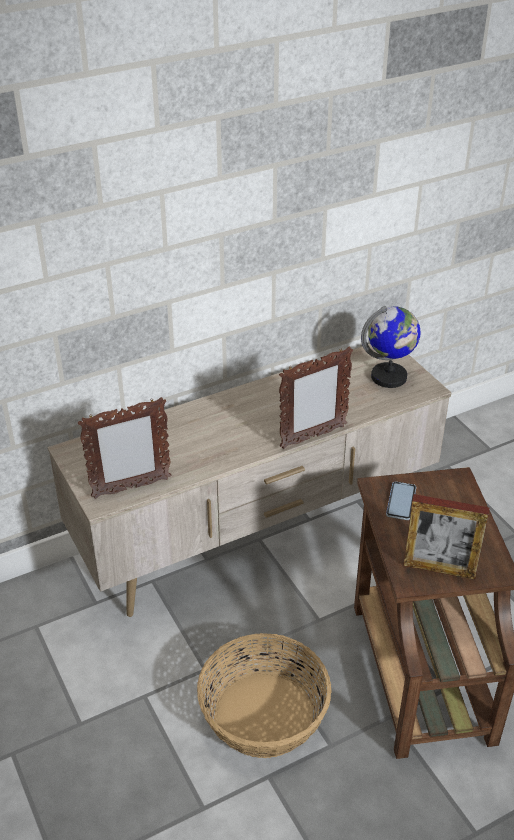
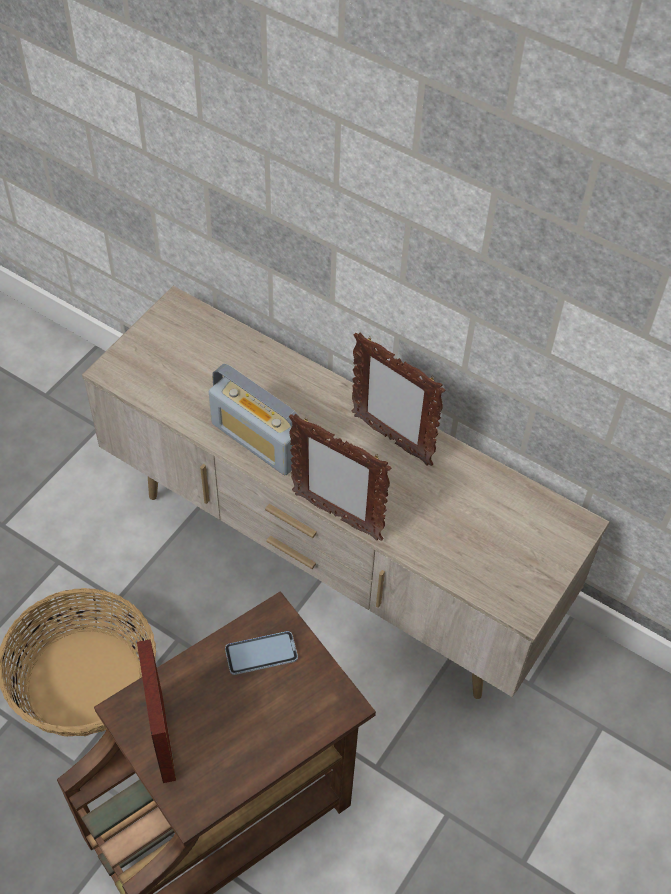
camera: 60 degrees right, 15 degrees up
picture frame [78,397,171,499] -> picture frame moved to [352,332,445,466]
globe [361,306,420,388] -> none
none -> radio [209,364,299,475]

